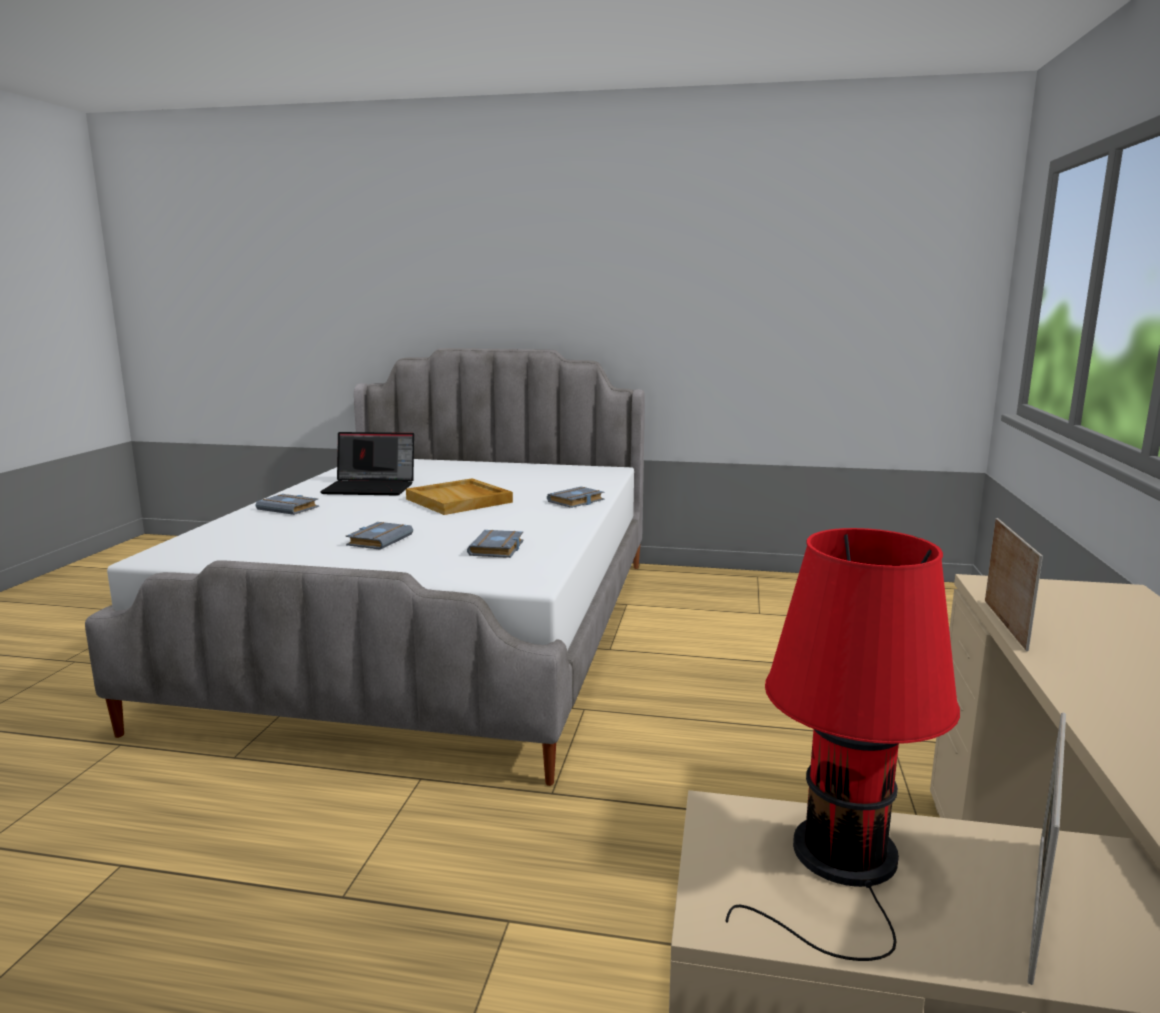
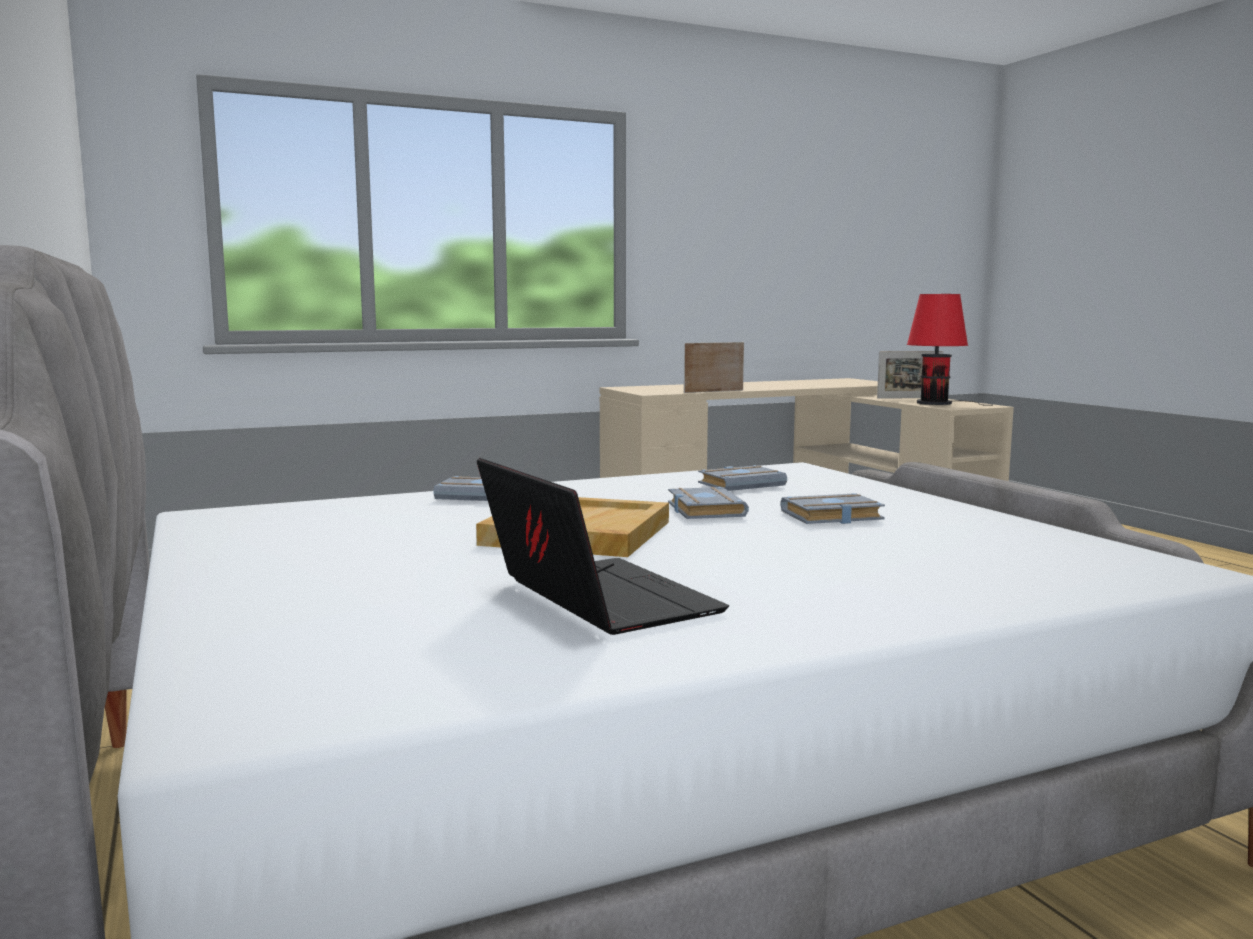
camera: 125 degrees left, 5 degrees down
grey book [255,494,319,515] -> grey book moved to [668,487,749,519]

